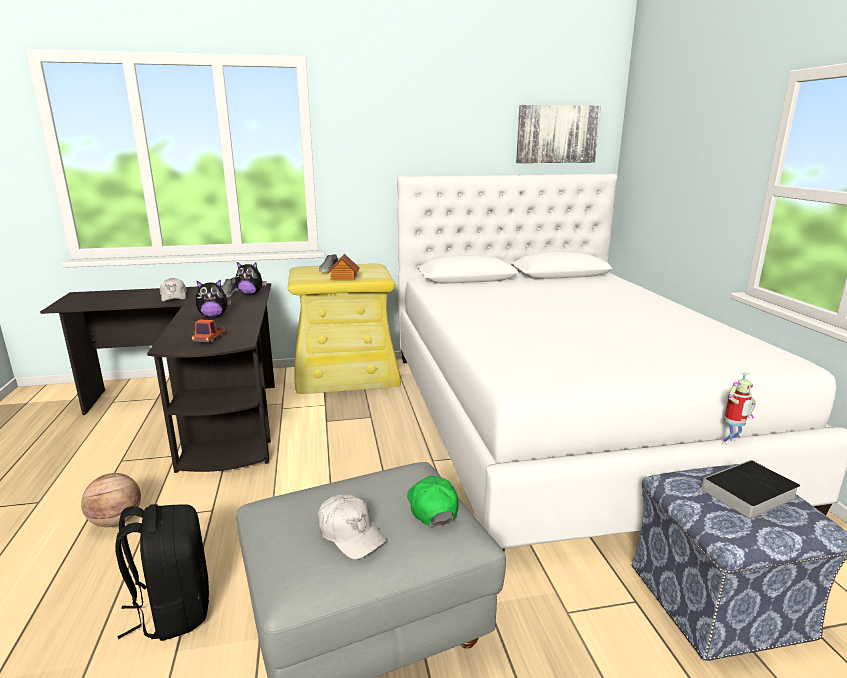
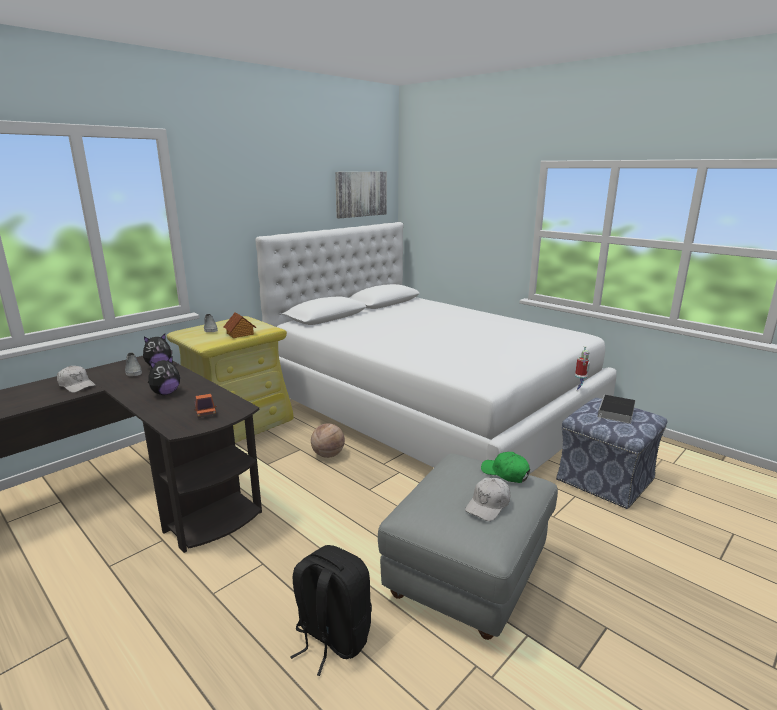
camera: 35 degrees left, 0 degrees up
basketball [81,473,141,527] -> basketball moved to [311,423,345,458]
white cap [317,494,386,559] -> white cap turned 120 degrees clockwise [465,478,510,521]

